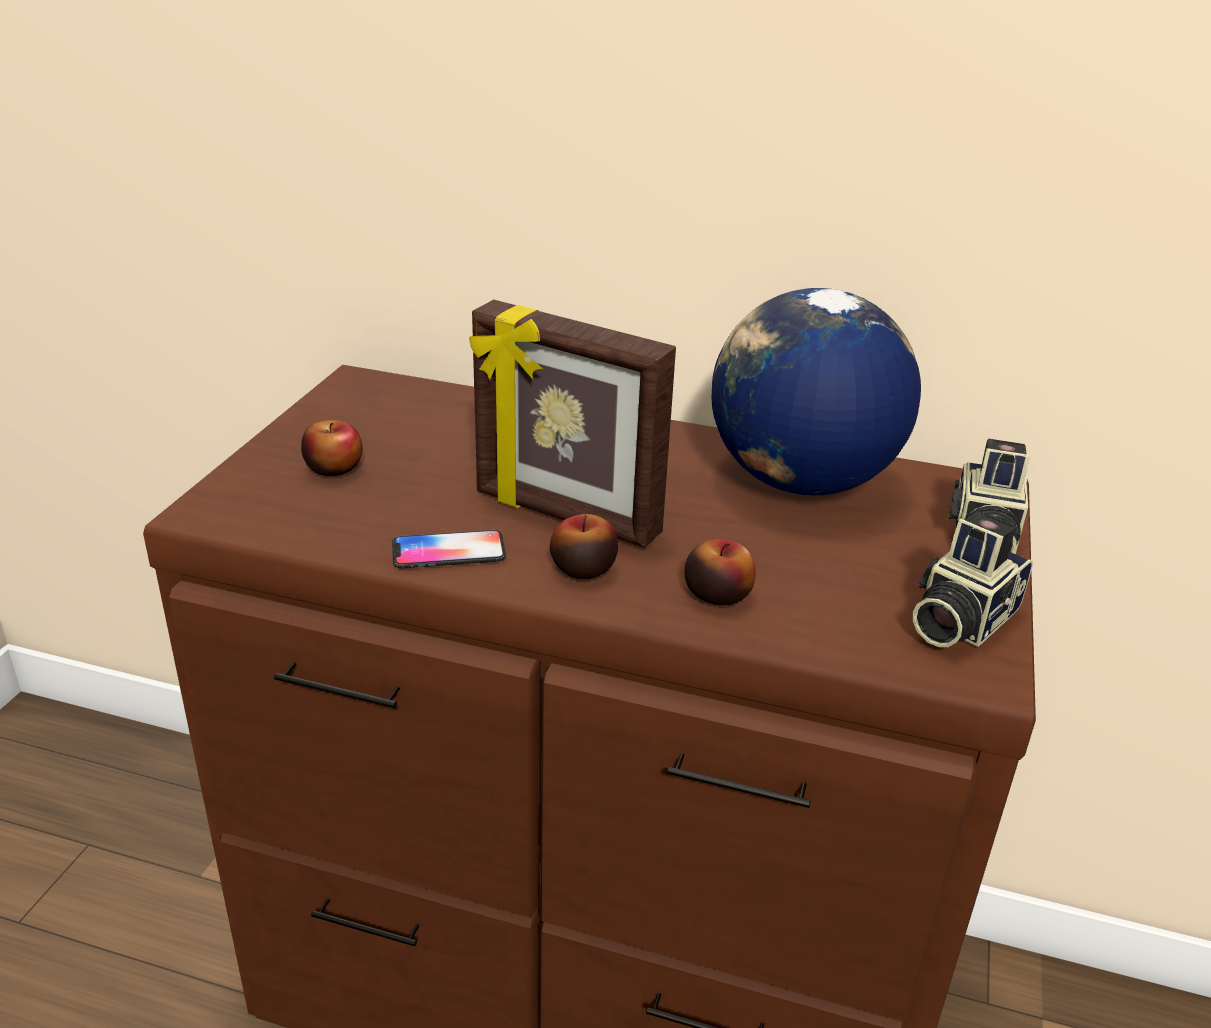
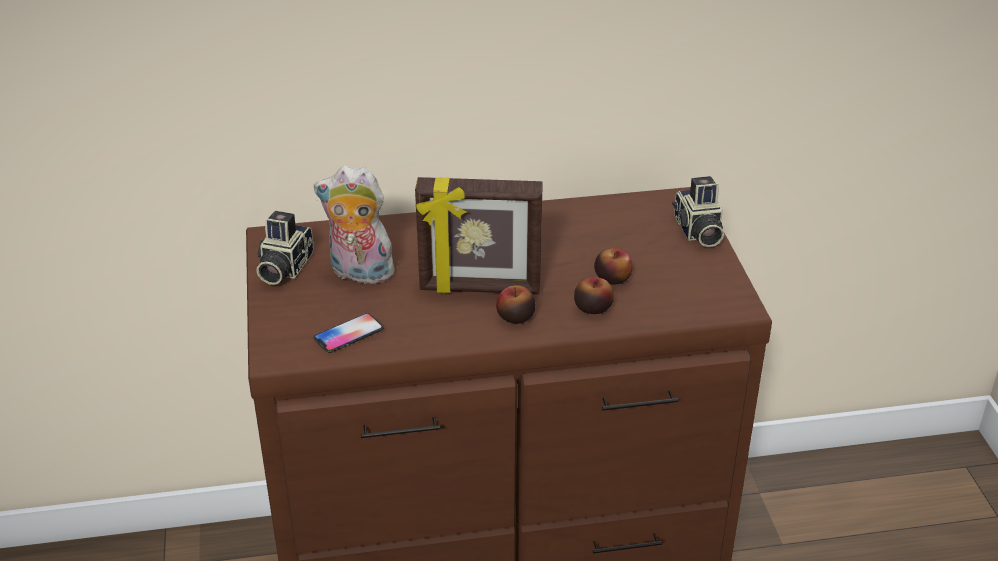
camera: 25 degrees left, 5 degrees up
apple [301,420,362,476] -> apple moved to [594,248,633,285]
phone [392,530,506,568] -> phone moved to [313,313,384,353]
globe [711,288,921,495] -> none
camera [912,511,1033,647] -> camera moved to [257,211,314,285]
none -> plush toy [314,166,400,284]

